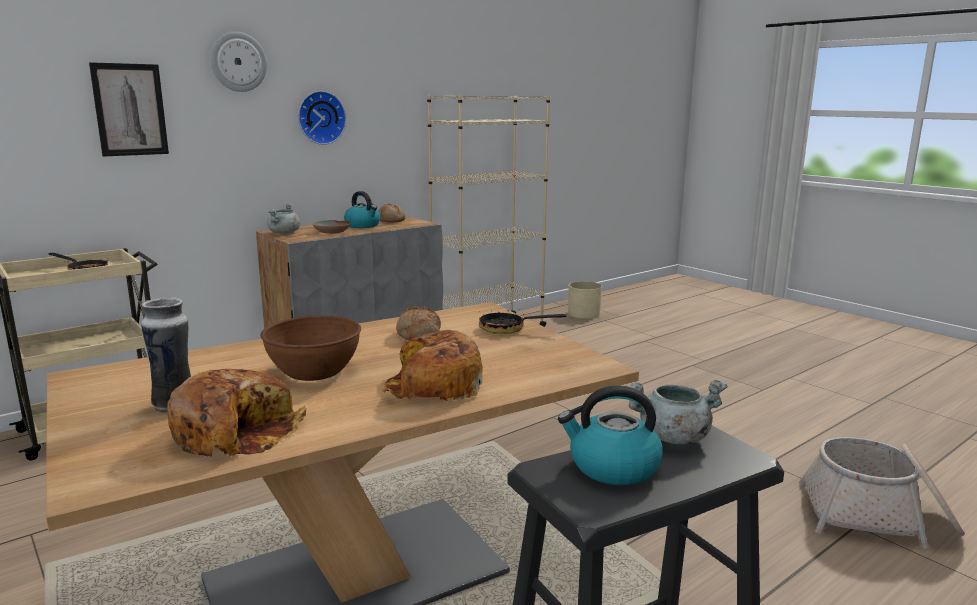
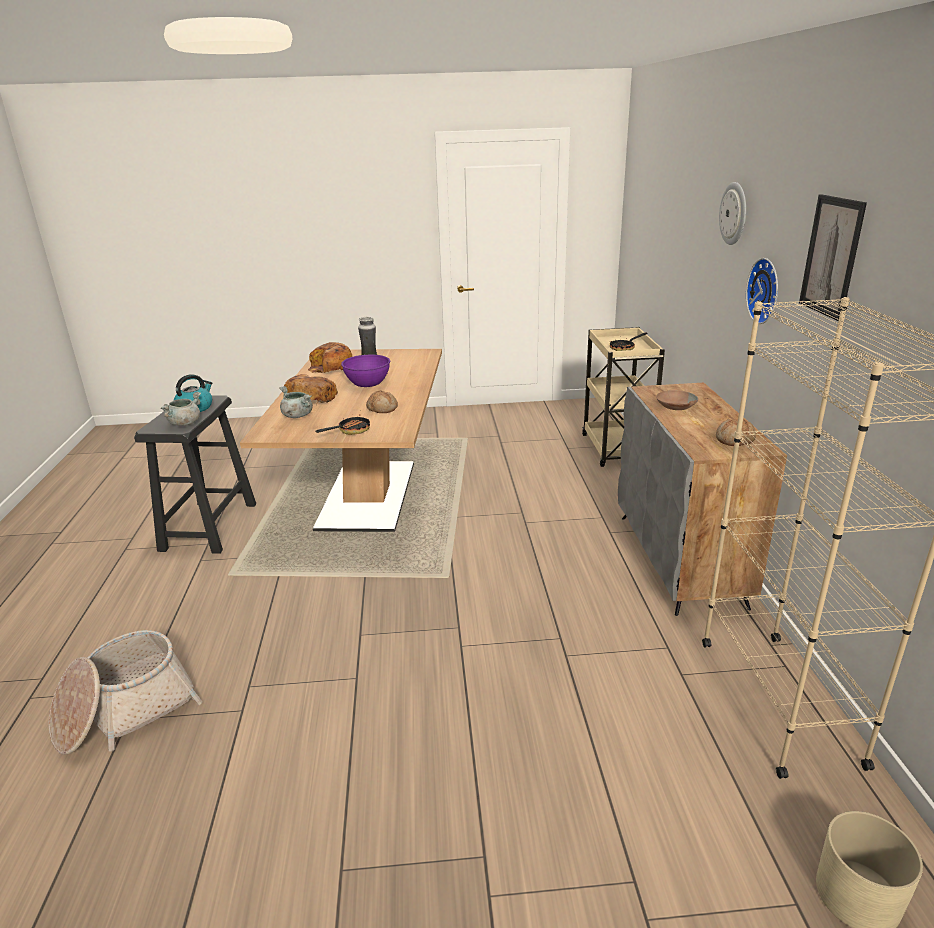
camera: 125 degrees right, 10 degrees up
picture [89,62,169,157] -> picture moved to [799,194,867,321]
brown bowl [260,315,361,381] -> purple bowl [341,355,390,387]
grey cooking pot [267,203,300,234] -> grey cooking pot moved to [280,386,313,418]
kettle [344,191,380,228] -> none

